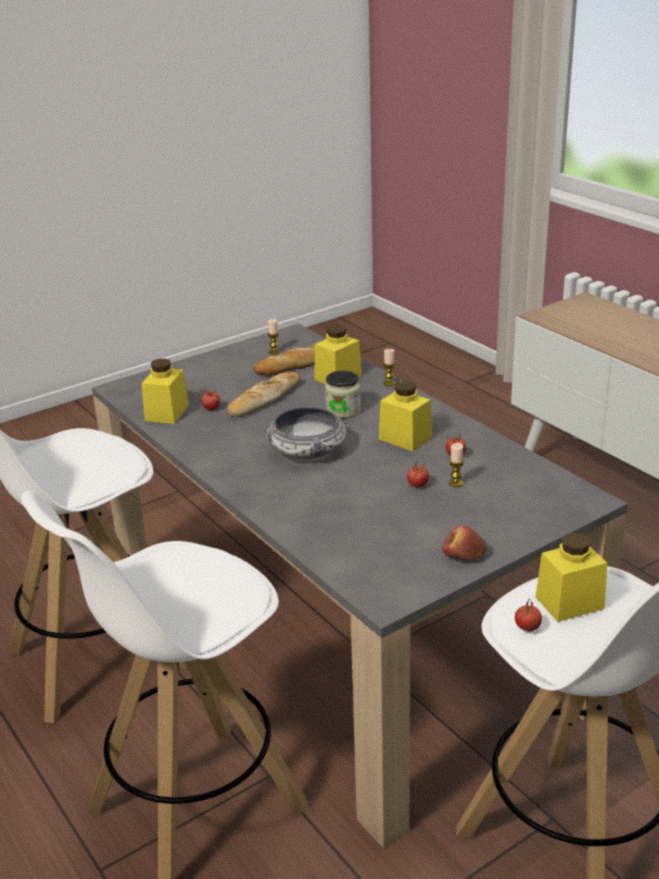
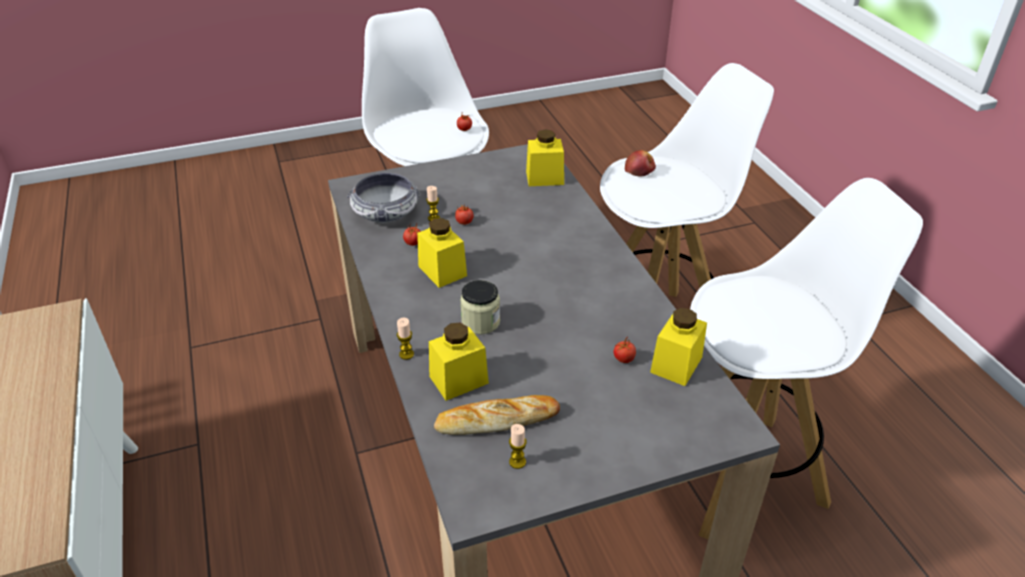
camera: 165 degrees left, 10 degrees up
bread [227,372,300,417] -> none
bowl [266,406,346,460] -> bowl moved to [347,173,421,222]
apple [442,525,487,560] -> apple moved to [625,150,656,177]
yellow jar [536,533,607,622] -> yellow jar moved to [526,129,564,186]

